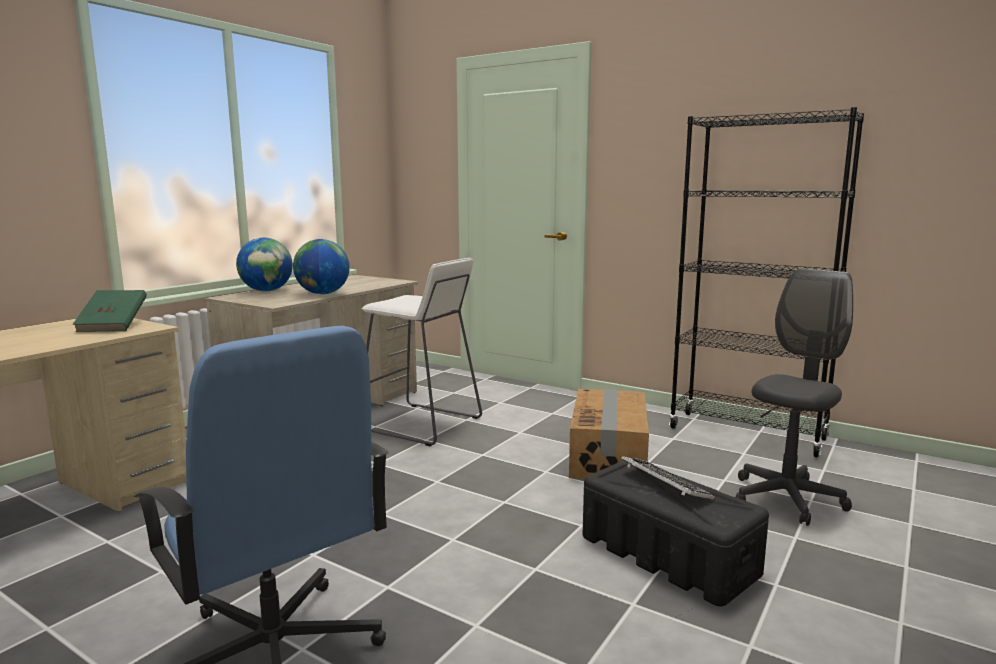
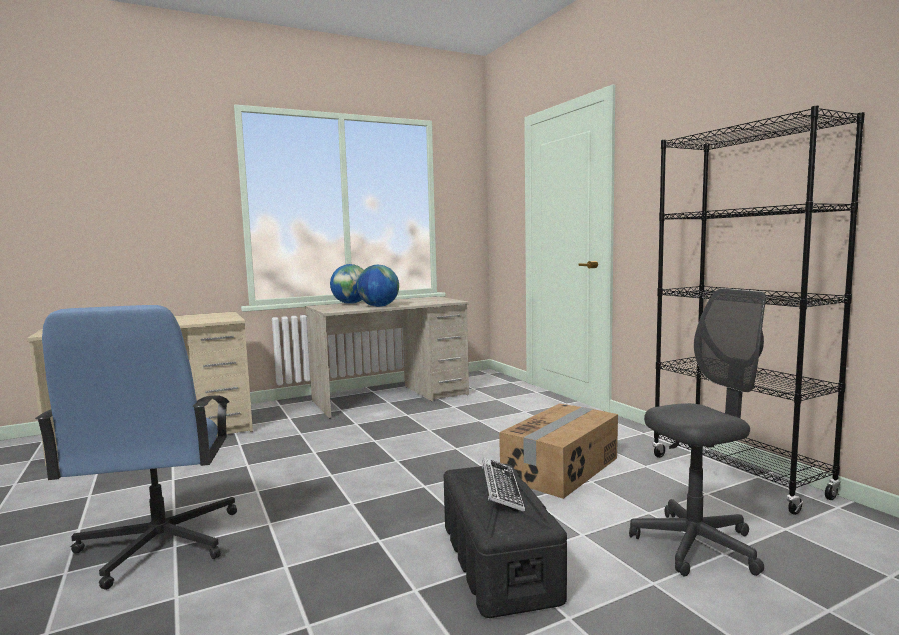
camera: 30 degrees right, 5 degrees down
green book [73,290,147,332] -> none
white stool [362,258,482,446] -> none

